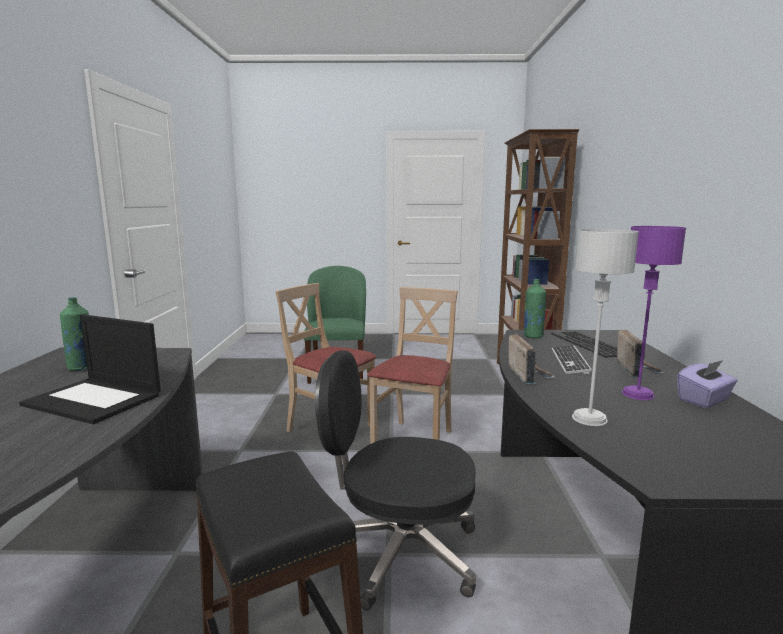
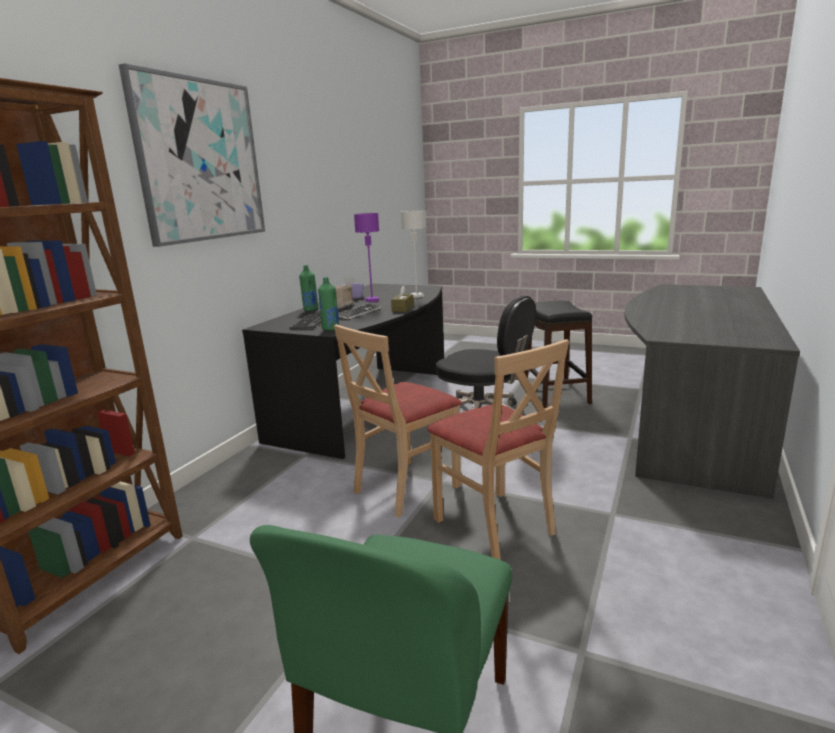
camera: 155 degrees left, 5 degrees up
laptop [19,314,161,424] -> none
green bottle [60,297,89,371] -> green bottle moved to [299,265,318,311]
radio [509,334,555,384] -> brown tissue box [391,285,414,312]
none -> picture [119,63,265,247]

